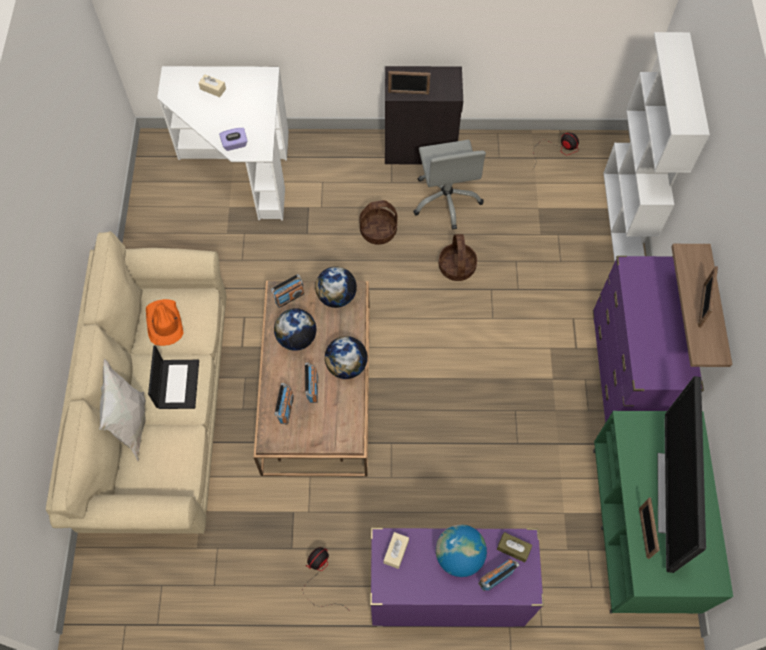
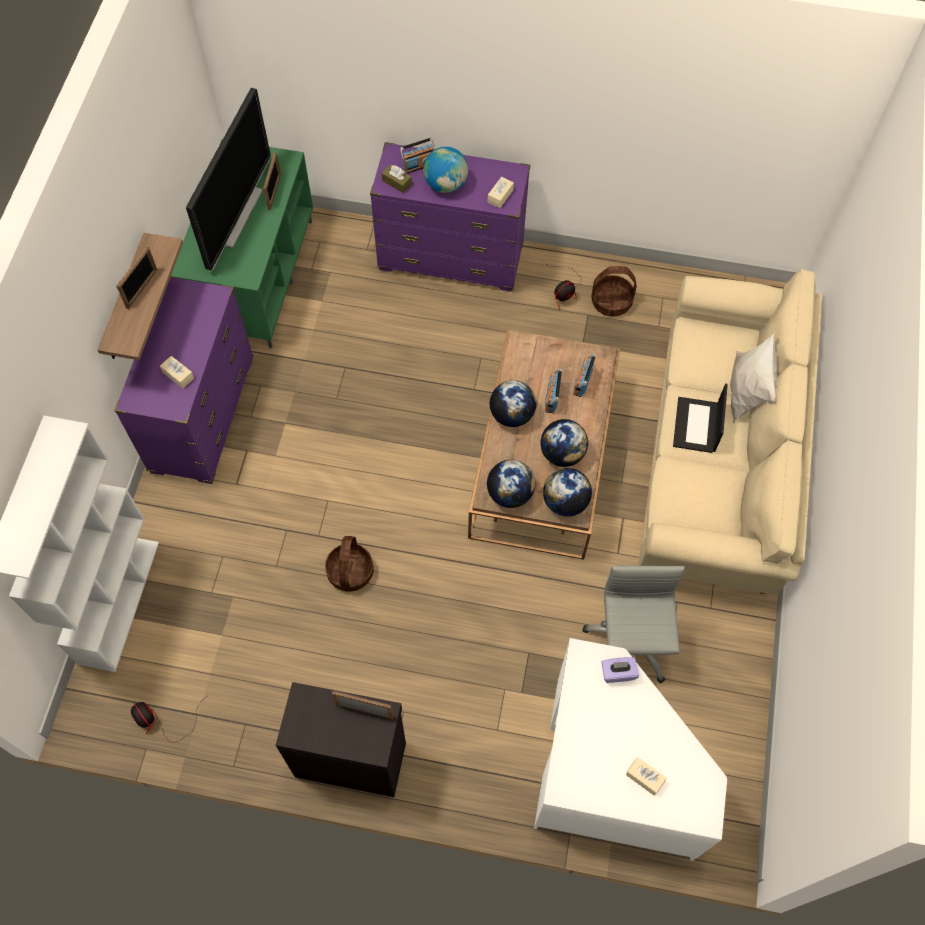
camera: 170 degrees left, 0 degrees up
orange hat [146,299,183,346] -> none
radio [271,274,304,308] -> globe [543,468,592,517]
basket [359,200,397,245] -> basket moved to [591,266,637,316]
grey office chair [413,140,486,230] -> grey office chair moved to [582,566,685,683]
none -> beige tissue box [160,356,194,388]

